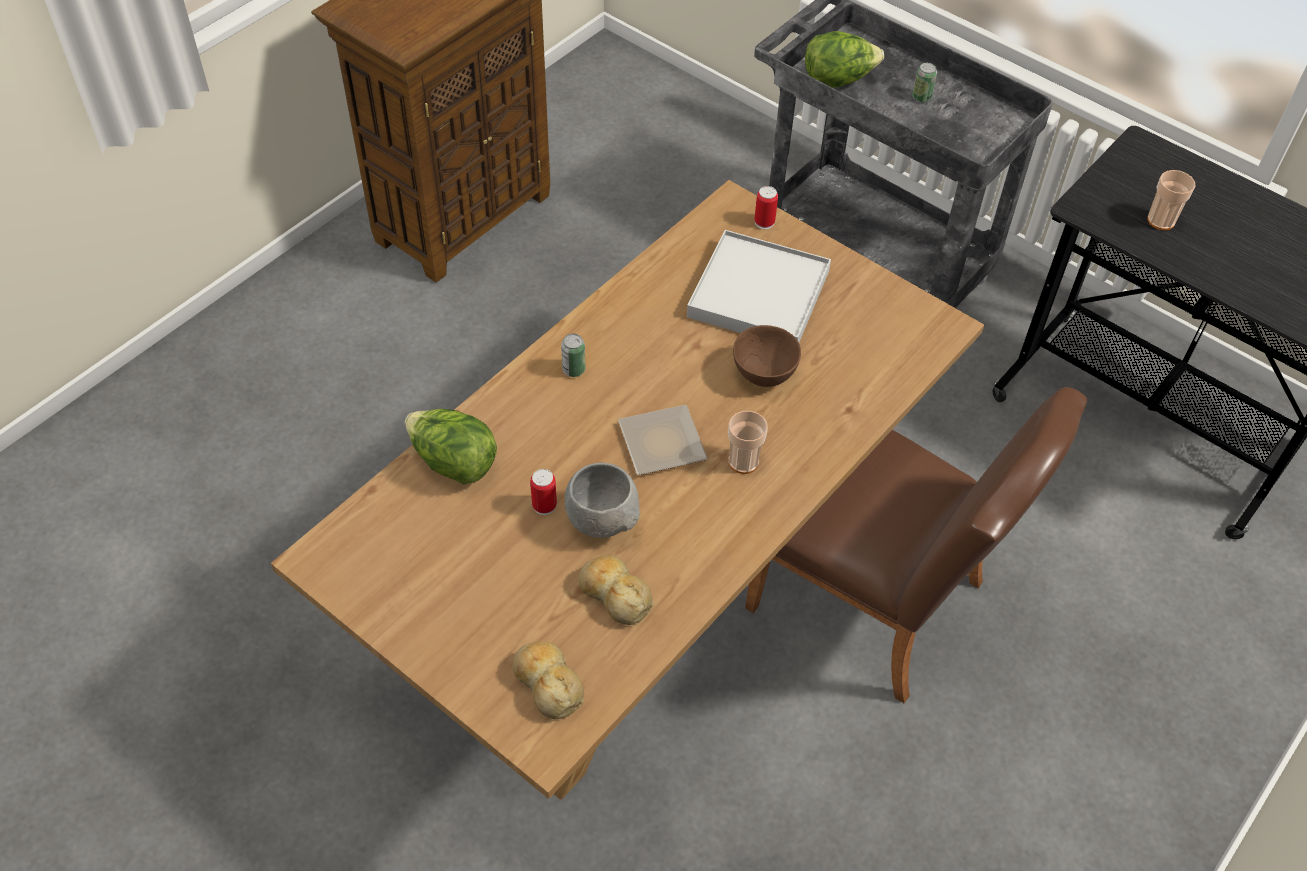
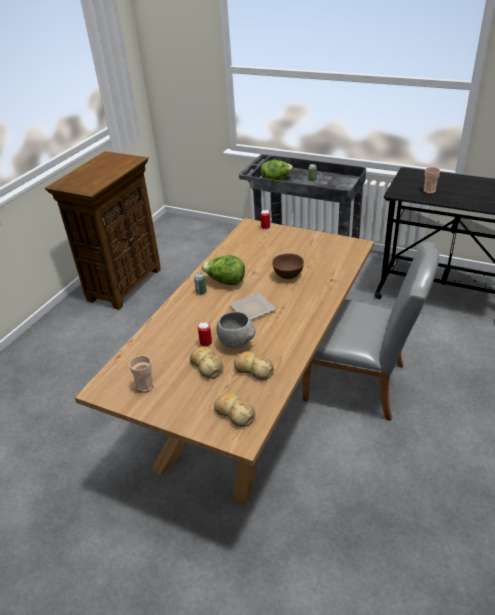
camera: 10 degrees left, 15 degrees down
lettuce [405,409,497,485] -> lettuce moved to [202,255,245,285]
white tray [687,230,831,342] -> none
cup [728,411,768,474] -> cup moved to [129,356,154,393]
brown chair [745,387,1087,703] -> grey chair [303,242,439,421]
none -> bread [190,346,223,379]

